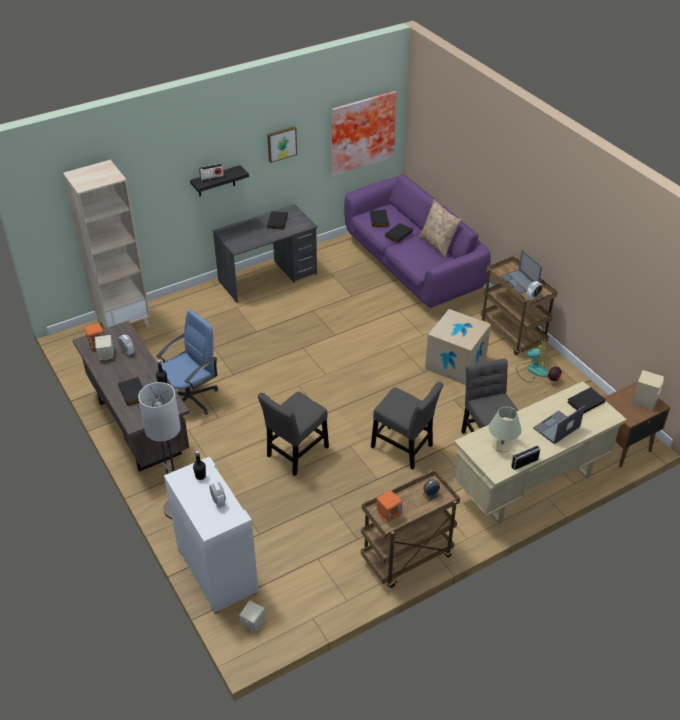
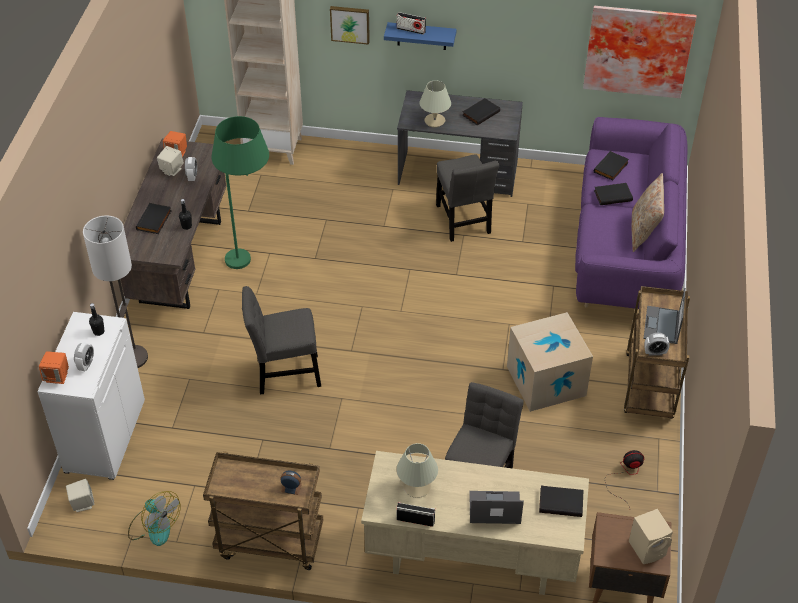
camera: 40 degrees right, 5 degrees up
blue office chair [156,309,218,415] -> green floor lamp [212,116,269,269]
black shelf [190,165,249,196] -> blue shelf [384,22,456,50]
picture [267,126,297,163] -> picture moved to [330,6,370,45]
grey chair [371,382,443,469] -> grey chair moved to [436,154,499,242]
orange speaker [377,491,402,522] -> orange speaker moved to [39,351,69,384]
fan [516,337,549,383] -> fan moved to [128,491,181,546]
none -> beige table lamp [419,80,451,128]

